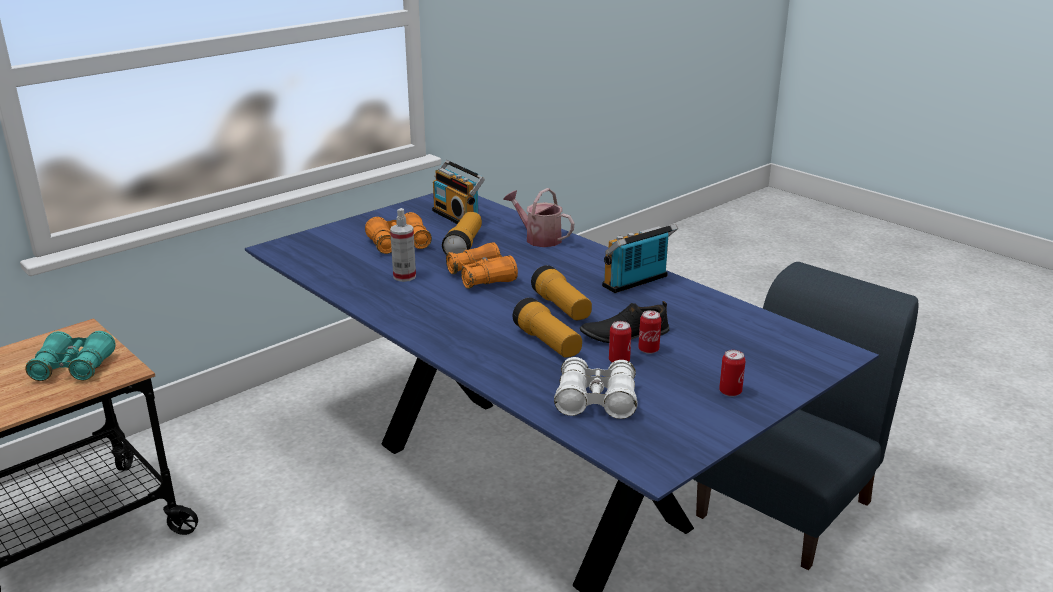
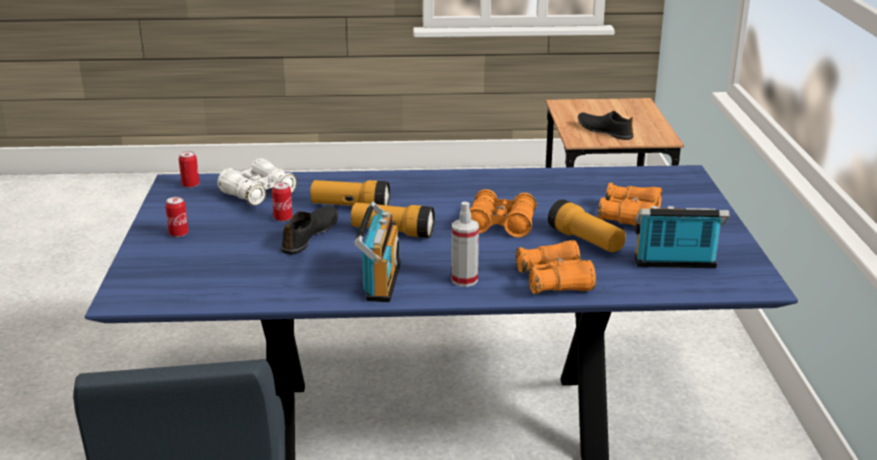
camera: 130 degrees right, 0 degrees up
turquoise binoculars [25,331,116,381] -> black shoe [578,111,634,140]
spray bottle [390,208,416,282] -> spray bottle moved to [451,202,479,287]
watering can [503,188,575,247] -> orange binoculars [516,240,596,295]
can [638,310,661,354] -> can moved to [179,151,200,188]

